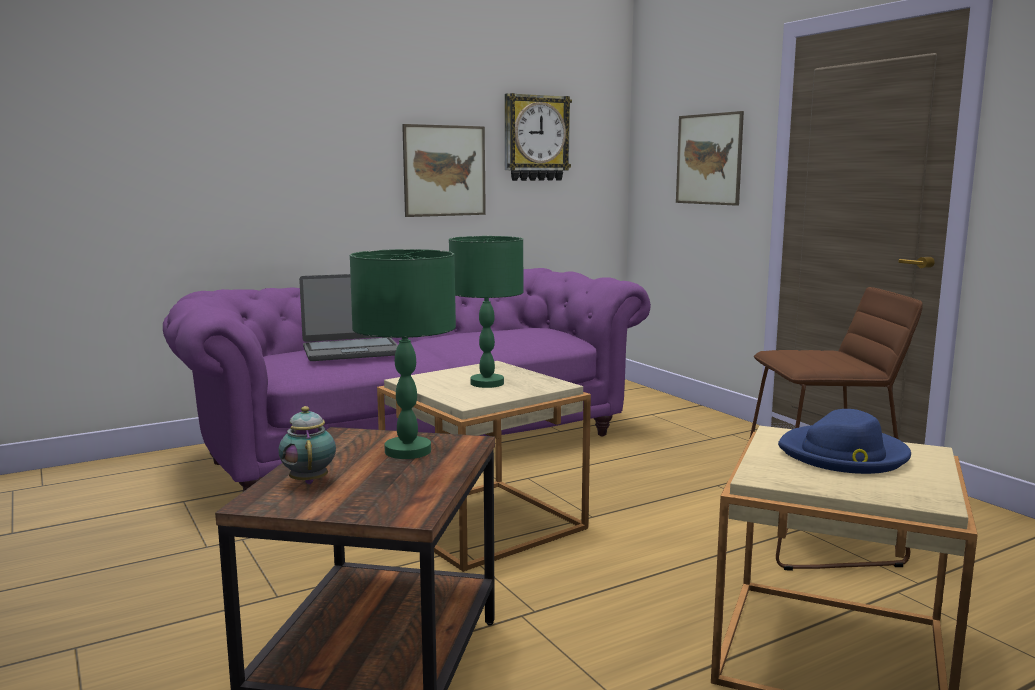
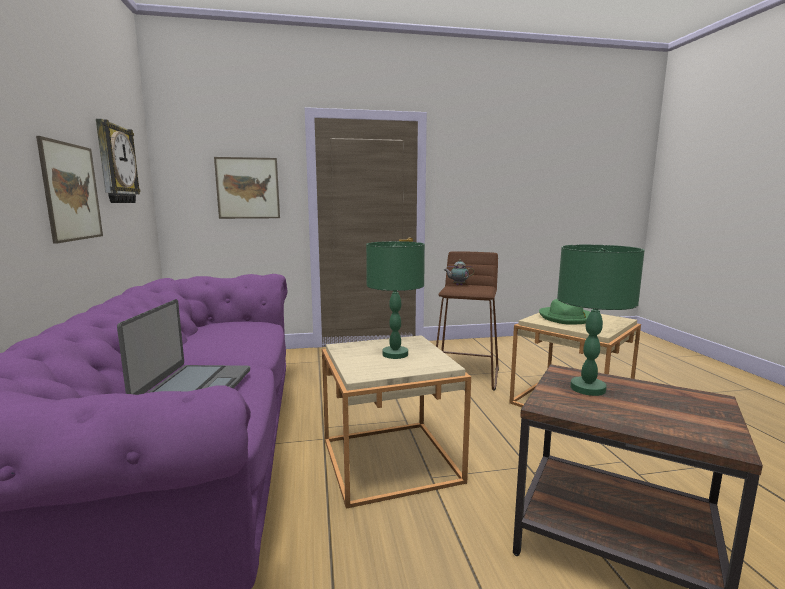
camera: 70 degrees left, 0 degrees up
teapot [278,406,336,484] -> teapot moved to [444,259,475,285]
blue hat [778,409,911,474] -> green hat [539,299,590,324]

